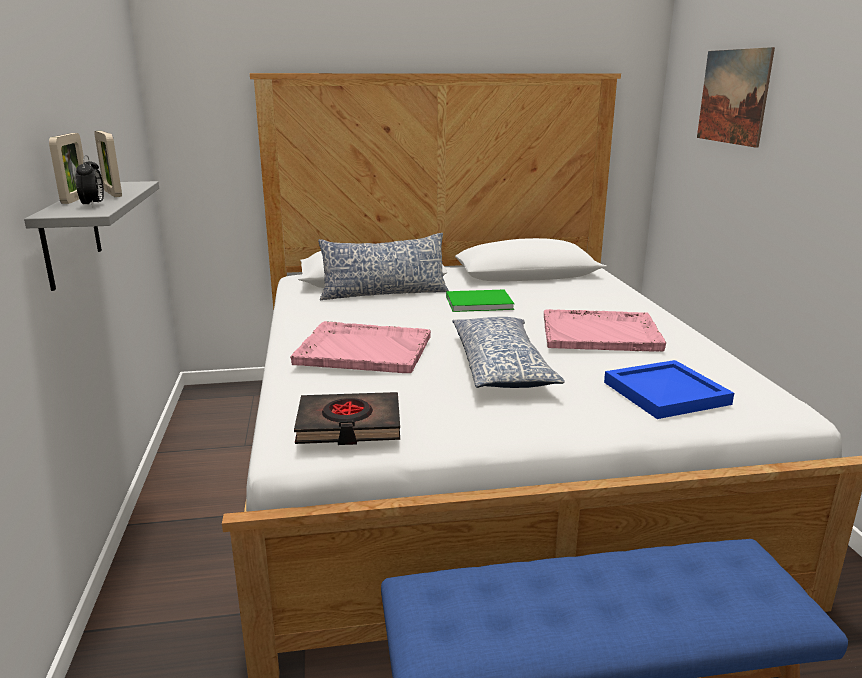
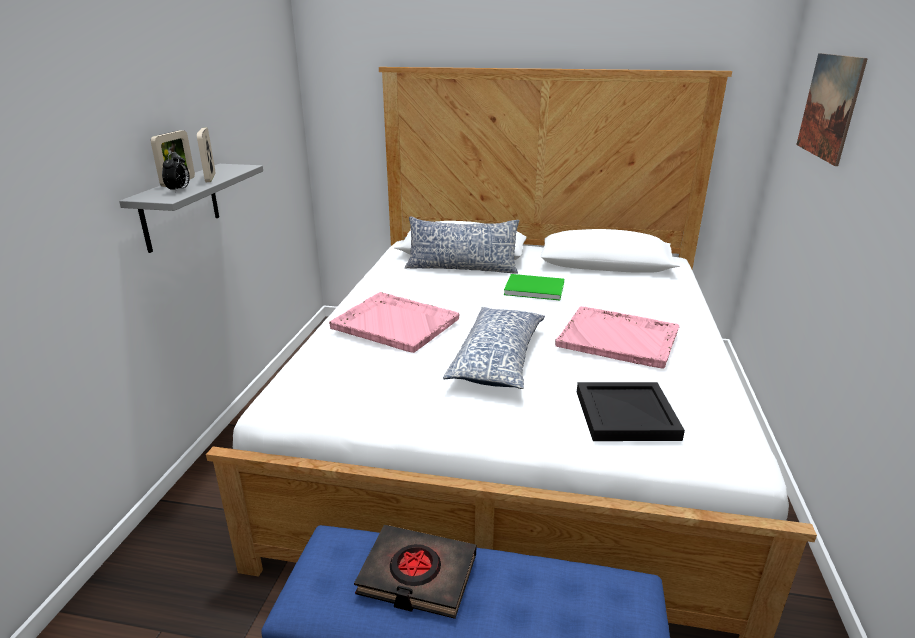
camera: 20 degrees right, 5 degrees up
black book [294,392,400,445] -> black book moved to [354,525,476,619]
blue tray [604,360,734,419] -> black tray [577,382,685,441]

